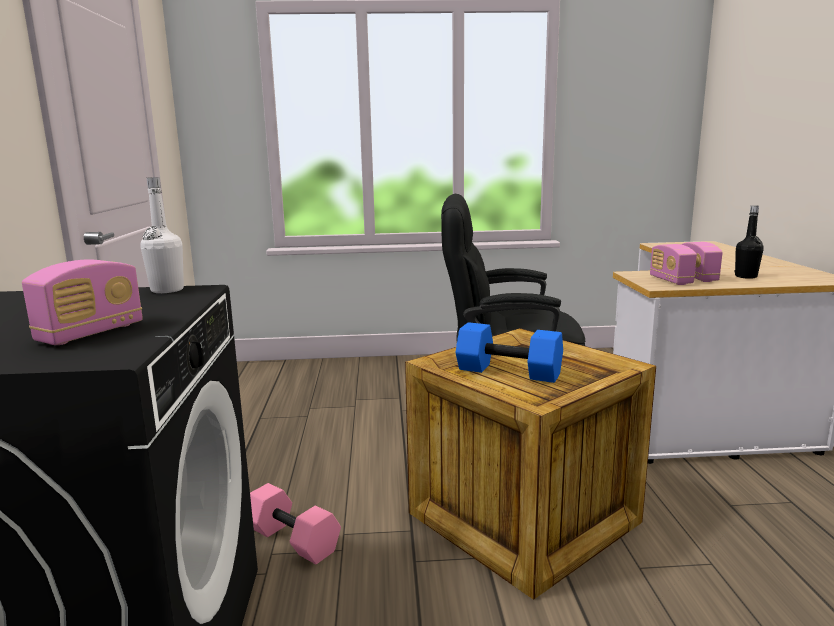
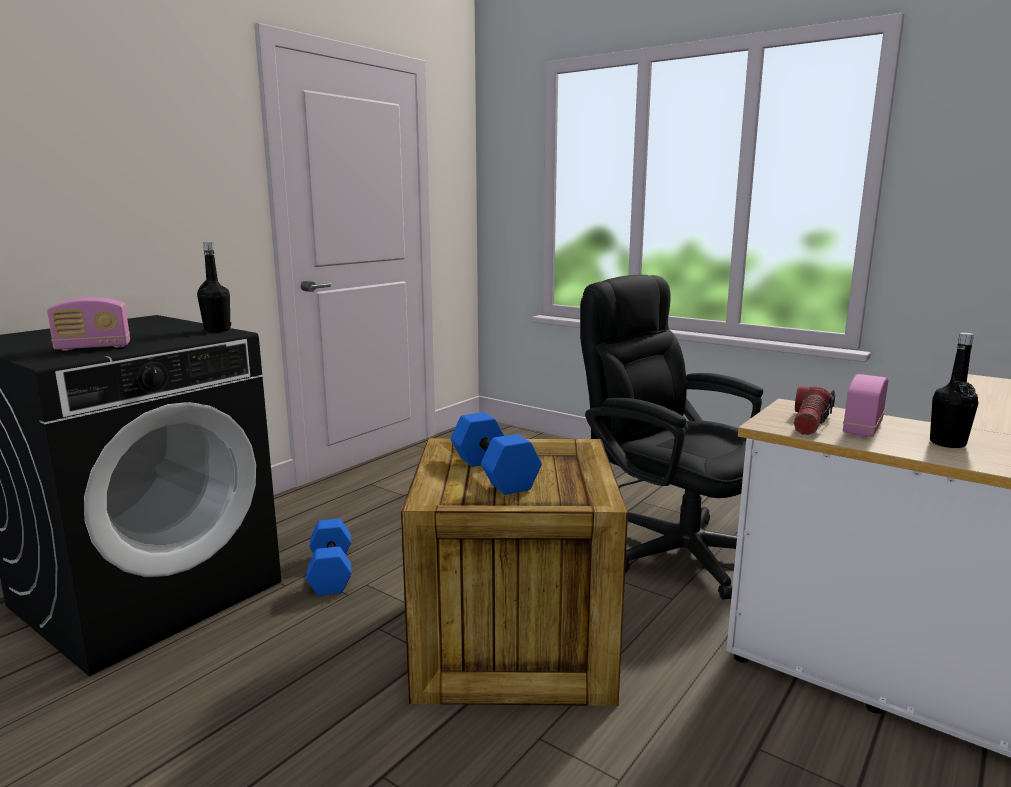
camera: 40 degrees right, 0 degrees up
white bottle [141,177,184,293] -> black bottle [197,242,231,332]
pink dumbbell [250,483,341,564] -> blue dumbbell [306,519,351,596]
radio [650,244,697,285] -> flashlight [794,386,835,435]

